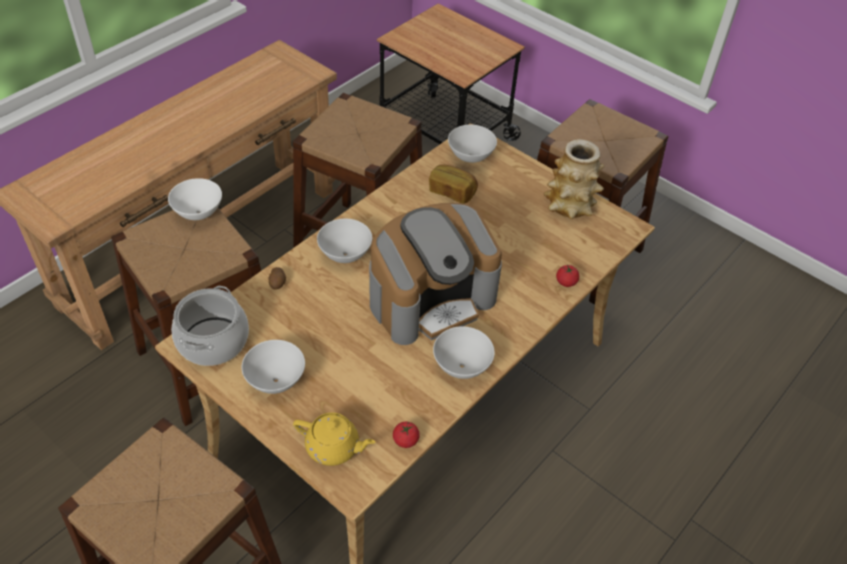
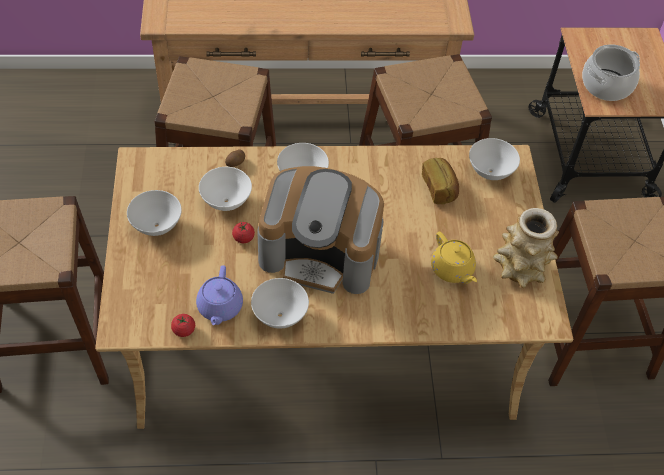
camera: 45 degrees right, 5 degrees up
white bowl [168,178,222,220] -> white bowl moved to [199,167,252,211]
cooking pot [171,286,249,366] -> cooking pot moved to [582,44,640,101]
yellow teapot [293,412,376,466] -> yellow teapot moved to [431,232,477,284]
tomato [556,264,579,287] -> tomato moved to [232,222,255,243]
none -> purple teapot [196,265,243,325]

